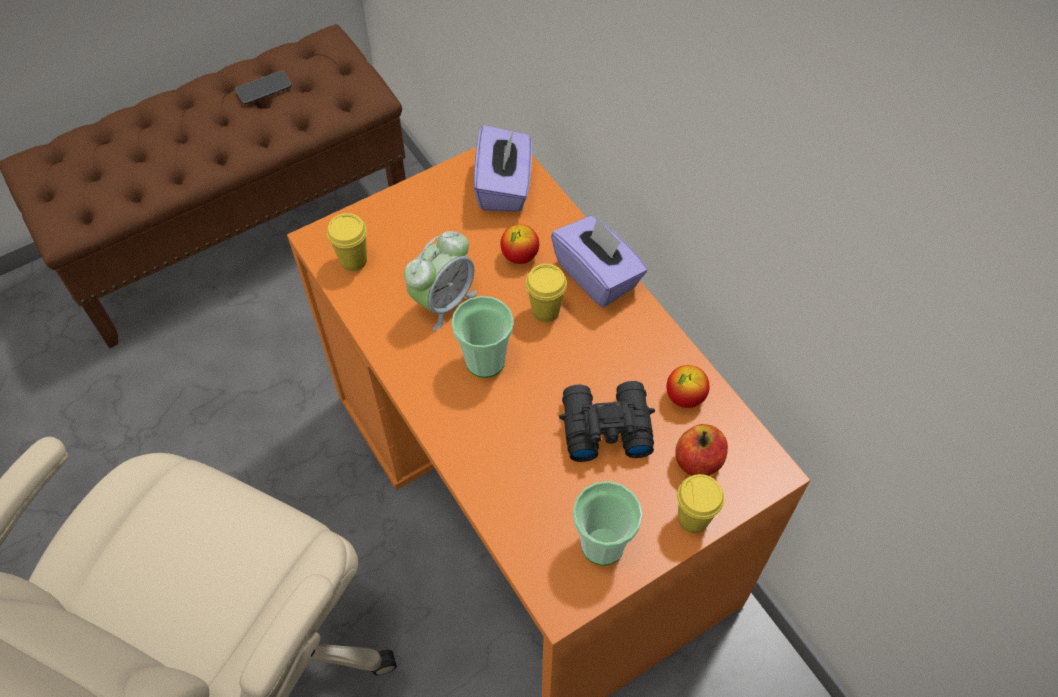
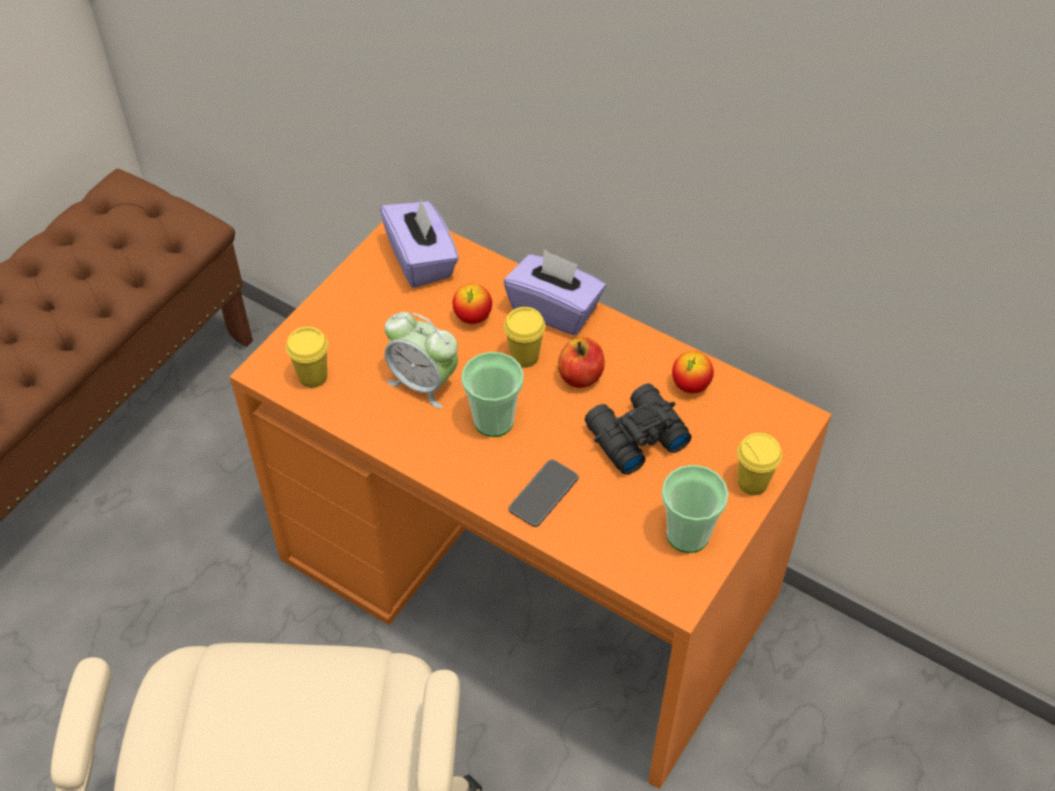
camera: 25 degrees left, 5 degrees down
phone [235,71,292,104] -> phone moved to [508,460,579,527]
alarm clock [404,231,478,331] -> alarm clock turned 105 degrees clockwise [384,312,458,409]
apple [675,424,728,476] -> apple moved to [558,337,605,388]

